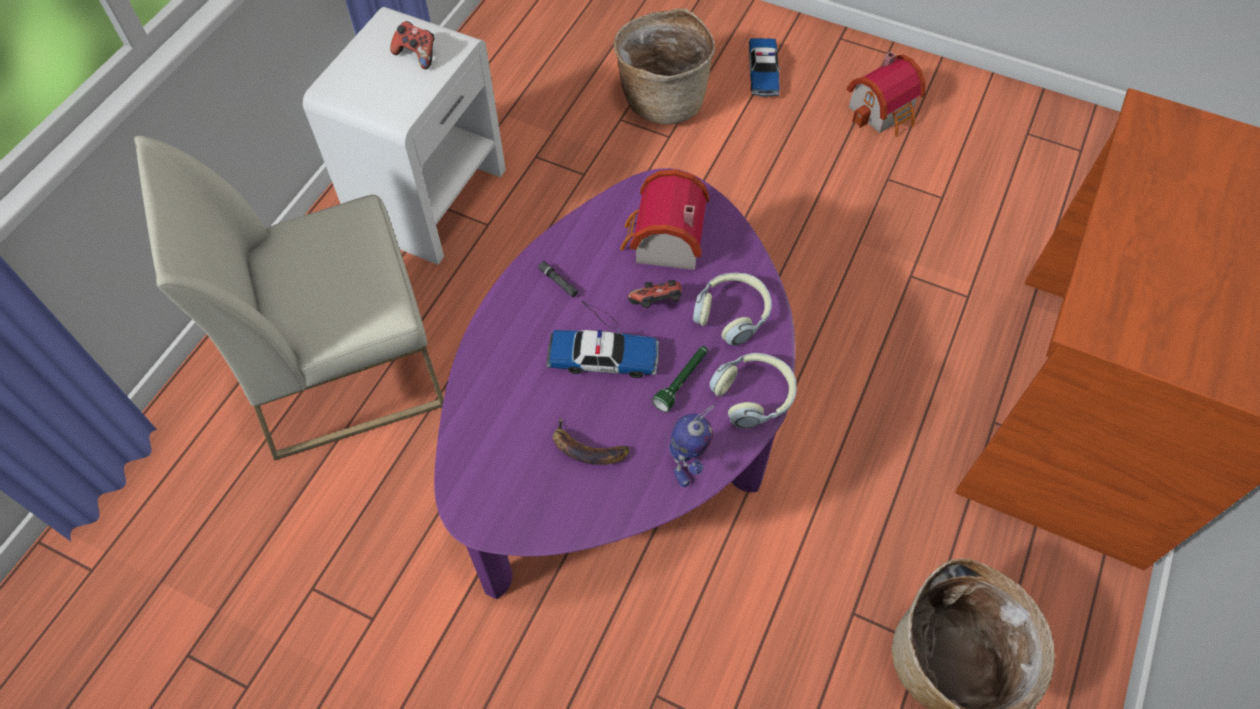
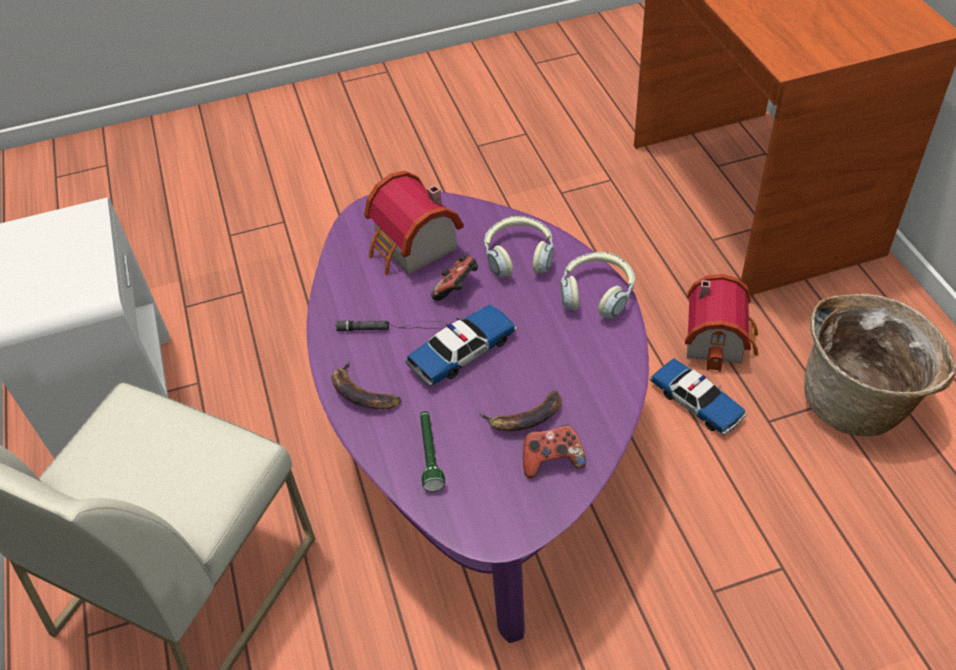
camera: 40 degrees left, 10 degrees down
game controller [390,21,435,69] -> game controller moved to [523,425,586,478]
basket [614,8,715,125] -> none
green flashlight [652,346,708,412] -> green flashlight moved to [420,411,445,492]
toy robot [669,405,715,487] -> none
toy car [749,38,781,97] -> toy car moved to [650,358,747,435]
toy house [846,51,926,137] -> toy house moved to [685,274,759,372]
none -> banana [332,361,401,409]

